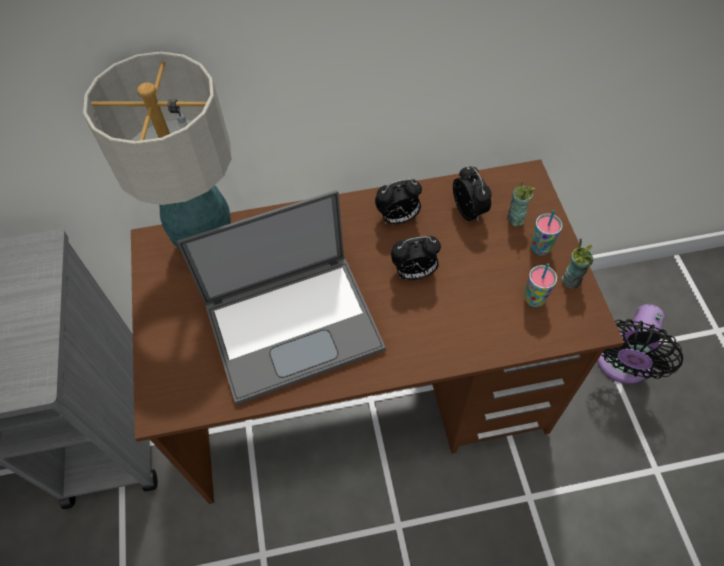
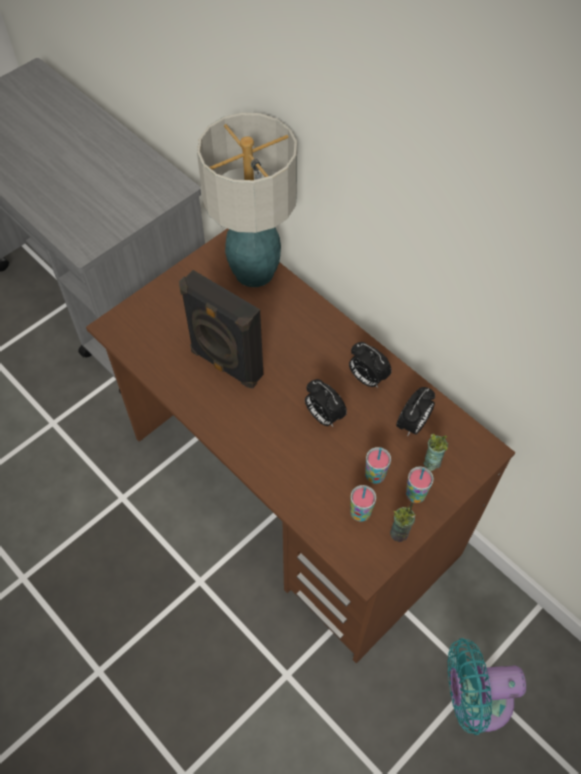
camera: 55 degrees right, 0 degrees up
laptop [177,190,386,405] -> black speaker [179,270,263,389]
black fan [597,304,683,384] -> turquoise fan [448,638,526,735]
none -> cup [365,447,391,484]

